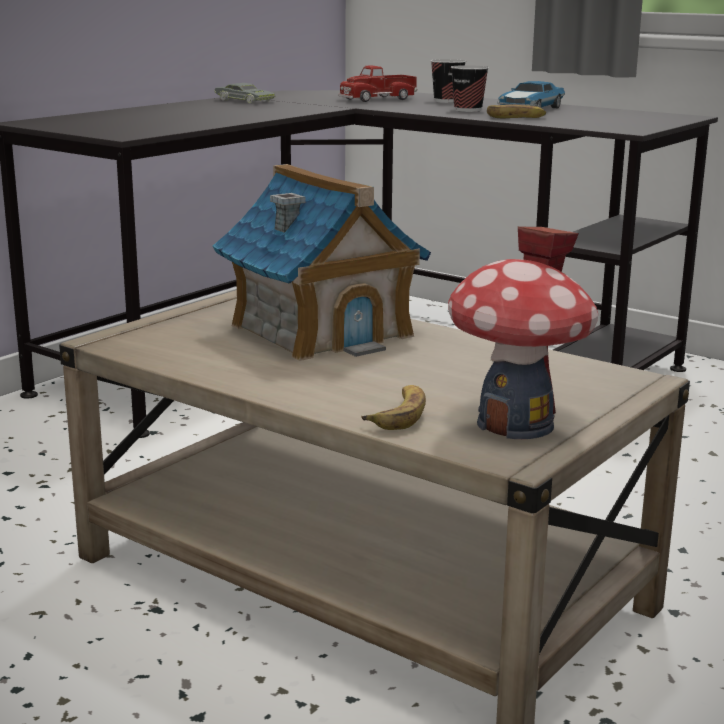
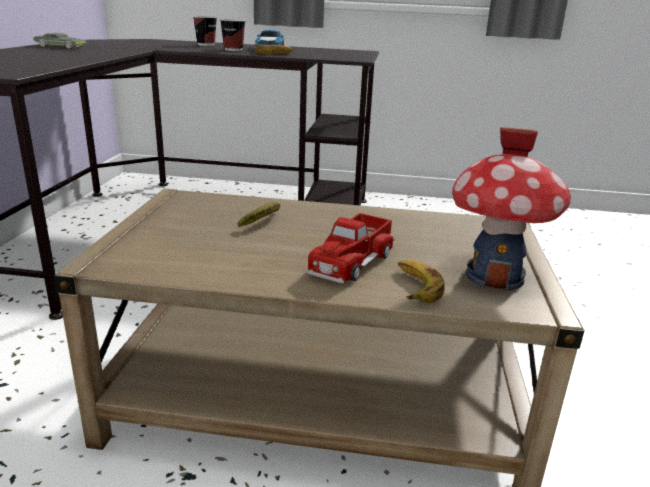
camera: 30 degrees left, 5 degrees up
toy house [212,164,431,361] -> banana [238,202,280,227]
toy truck [338,65,417,102] -> toy truck moved to [306,213,395,283]

